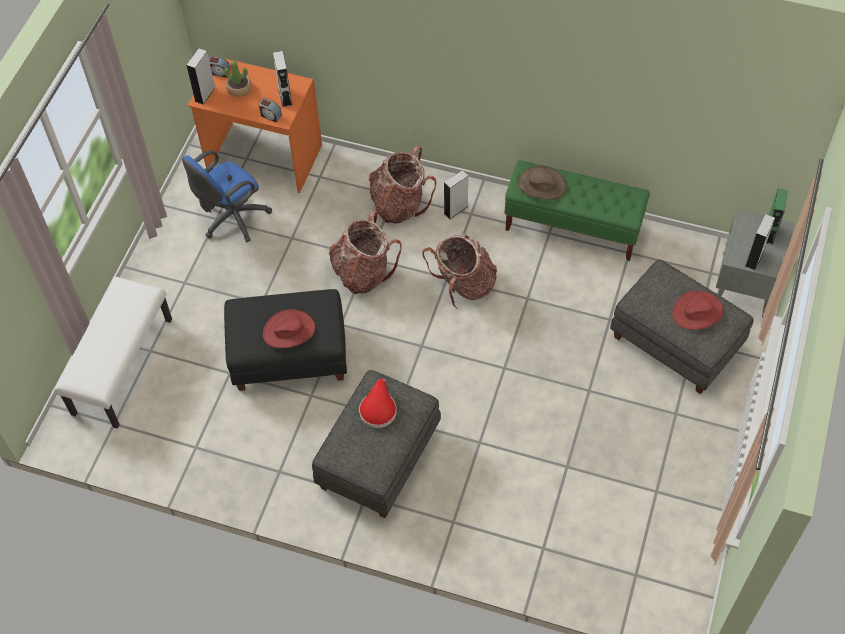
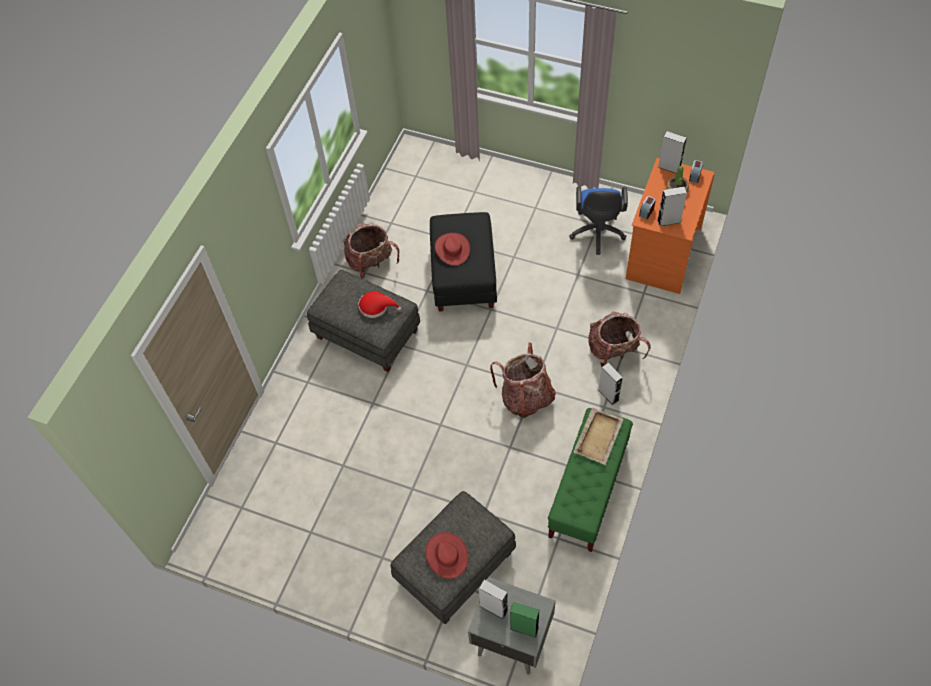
camera: 95 degrees right, 0 degrees up
white bench [55,277,172,429] -> none
blue office chair [182,150,272,242] -> blue office chair turned 135 degrees counterclockwise [569,186,628,255]
backpack [329,210,402,294] -> backpack moved to [343,223,399,278]
brown hat [518,166,567,200] -> beige tray [574,408,624,465]

